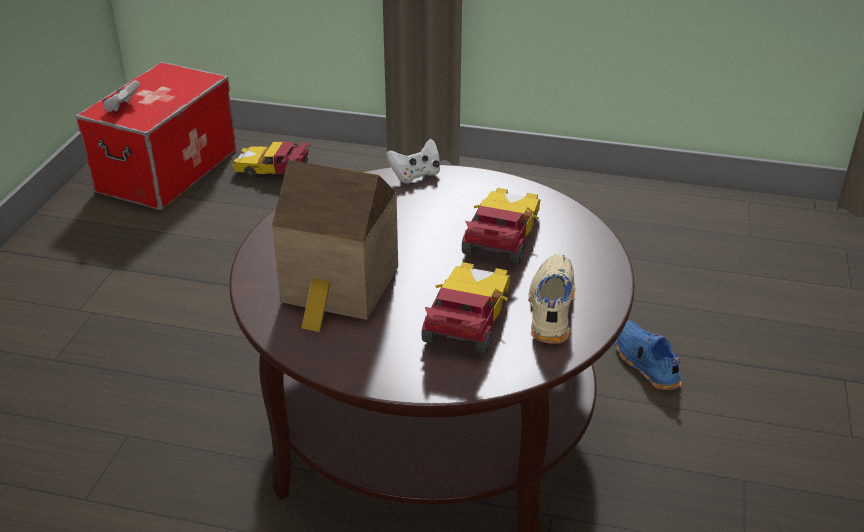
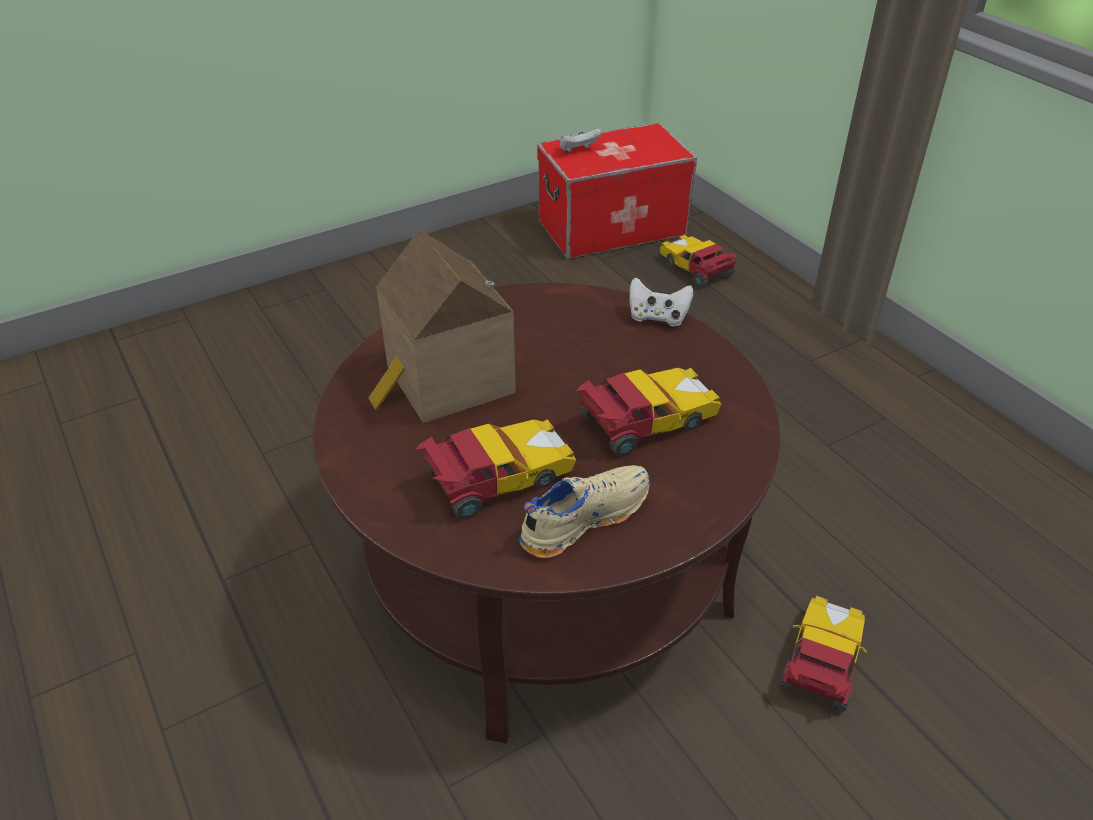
camera: 45 degrees right, 5 degrees up
blue shoe [616,321,681,390] -> toy car [780,596,867,711]

